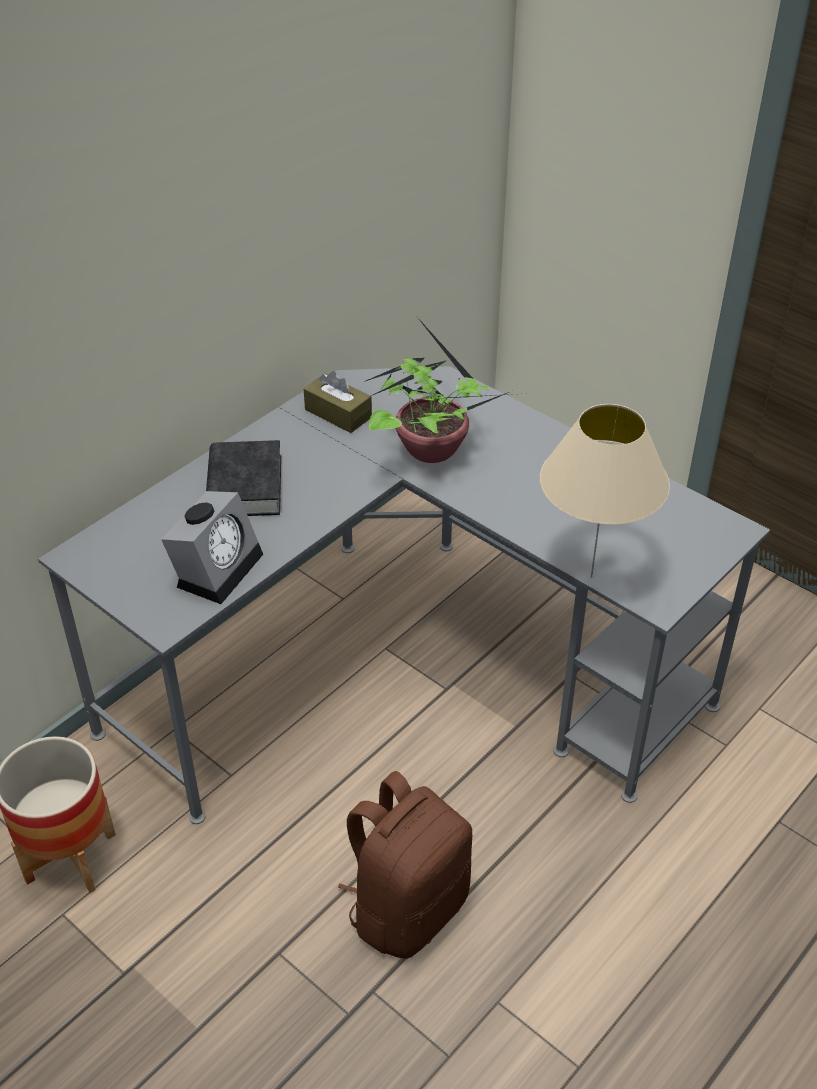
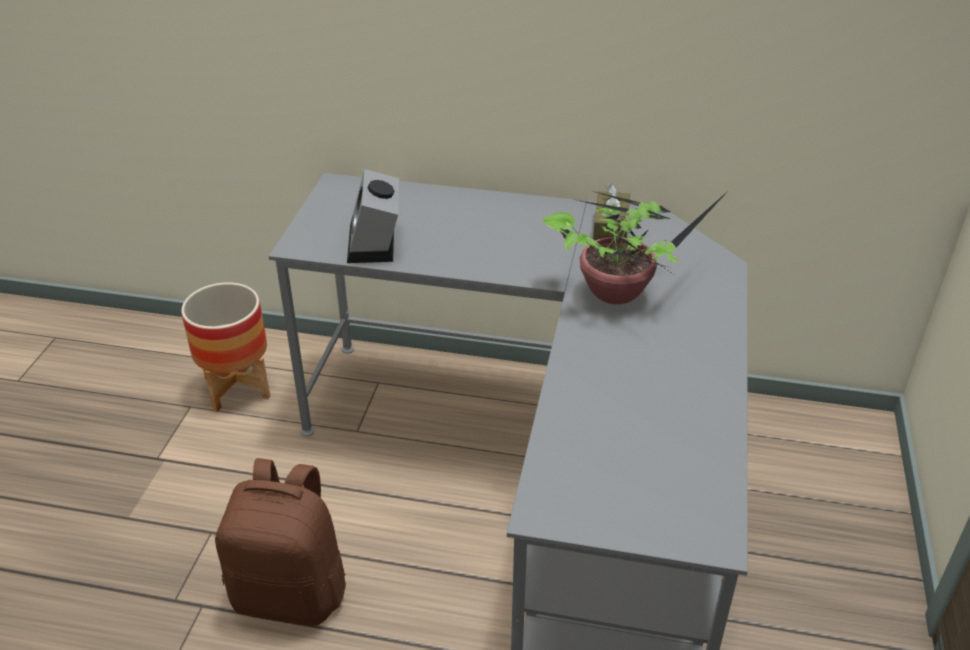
camera: 60 degrees right, 5 degrees down
alarm clock [161,491,263,604] -> alarm clock turned 90 degrees clockwise [347,169,399,263]
black book [206,440,281,516] -> none
beige table lamp [540,404,670,578] -> none

